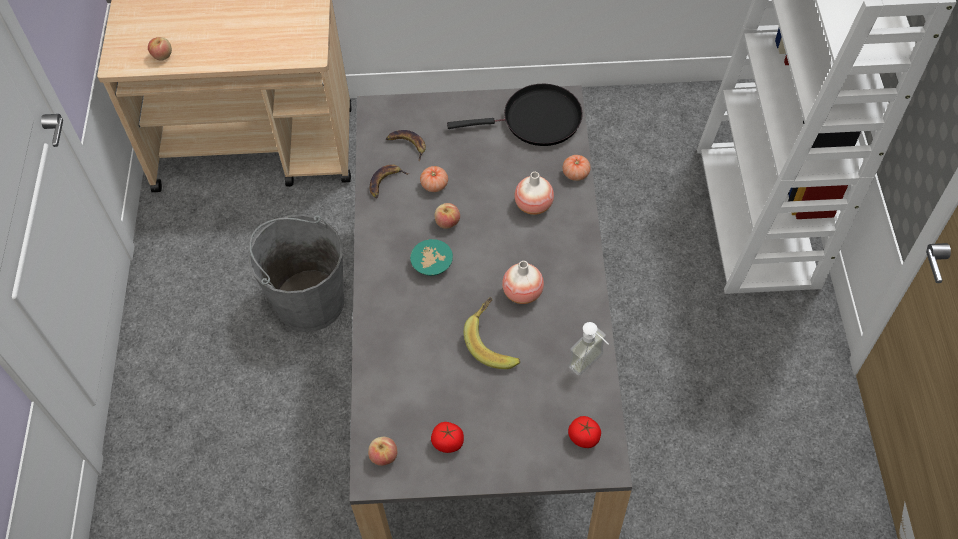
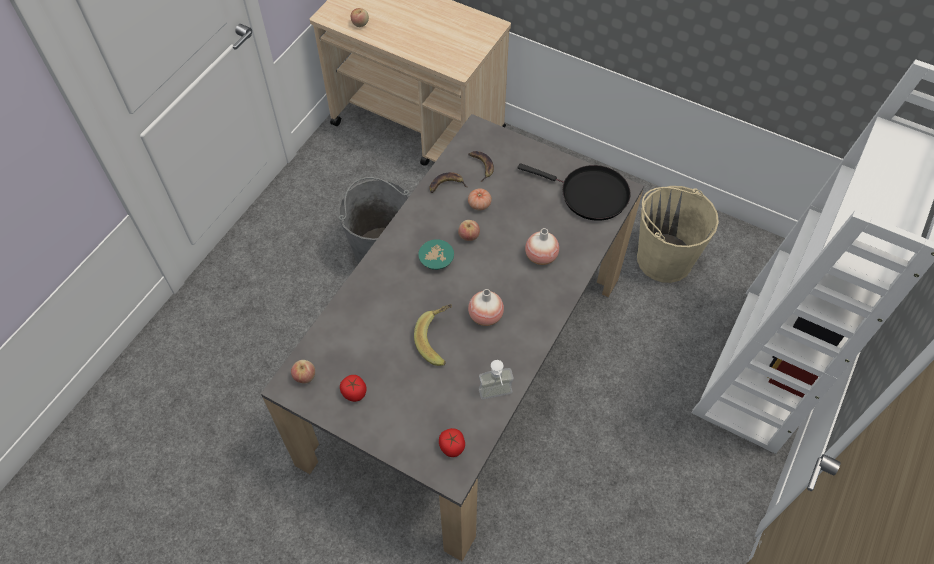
camera: 30 degrees right, 0 degrees up
tomato [563,155,591,181] -> none
none -> beige bucket [637,186,719,283]

